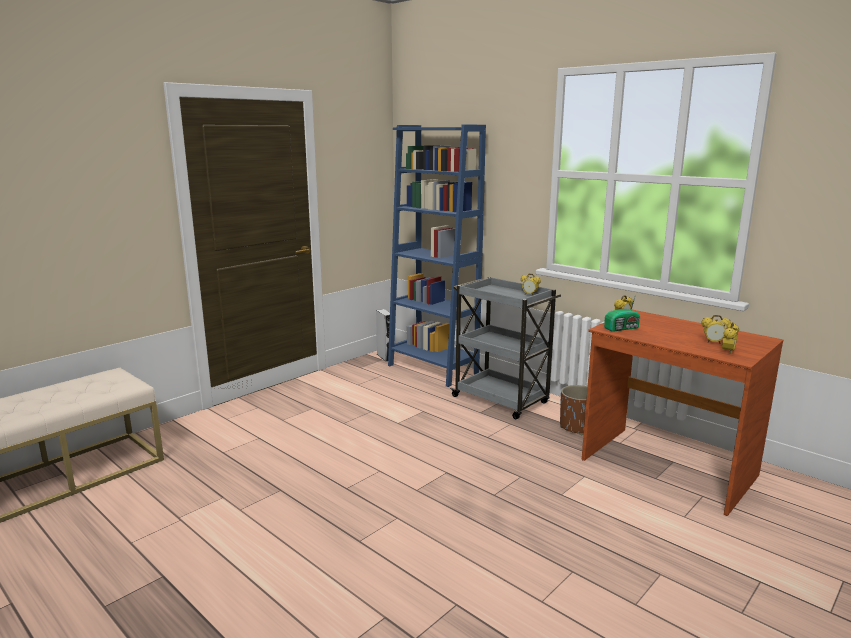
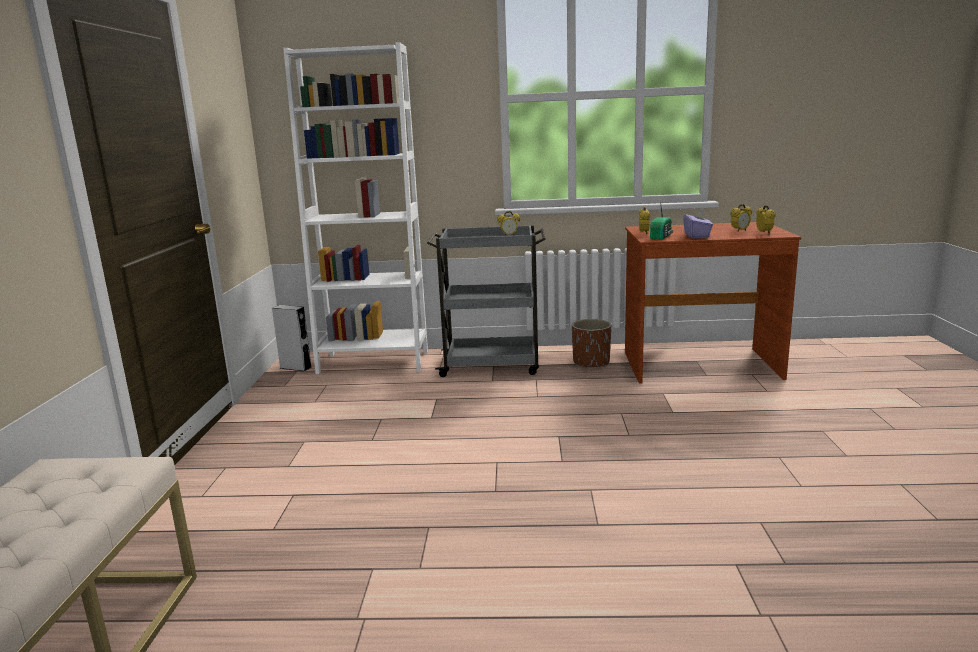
camera: 40 degrees left, 0 degrees up
blue bookcase [388,125,486,387] -> white bookcase [283,42,428,374]
none -> purple tissue box [683,208,713,238]

